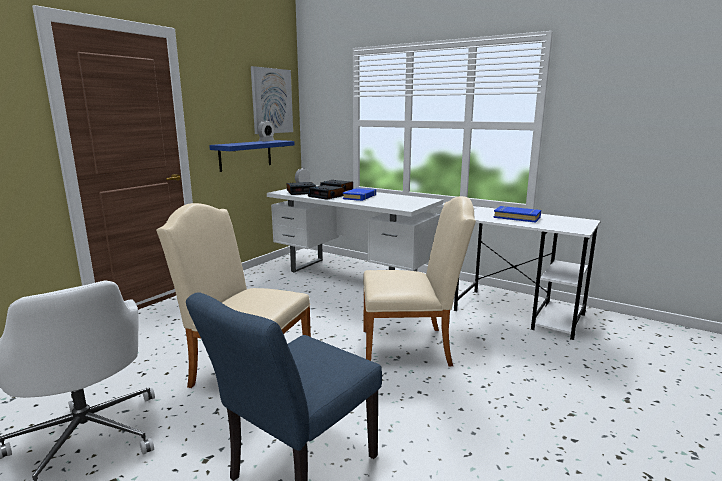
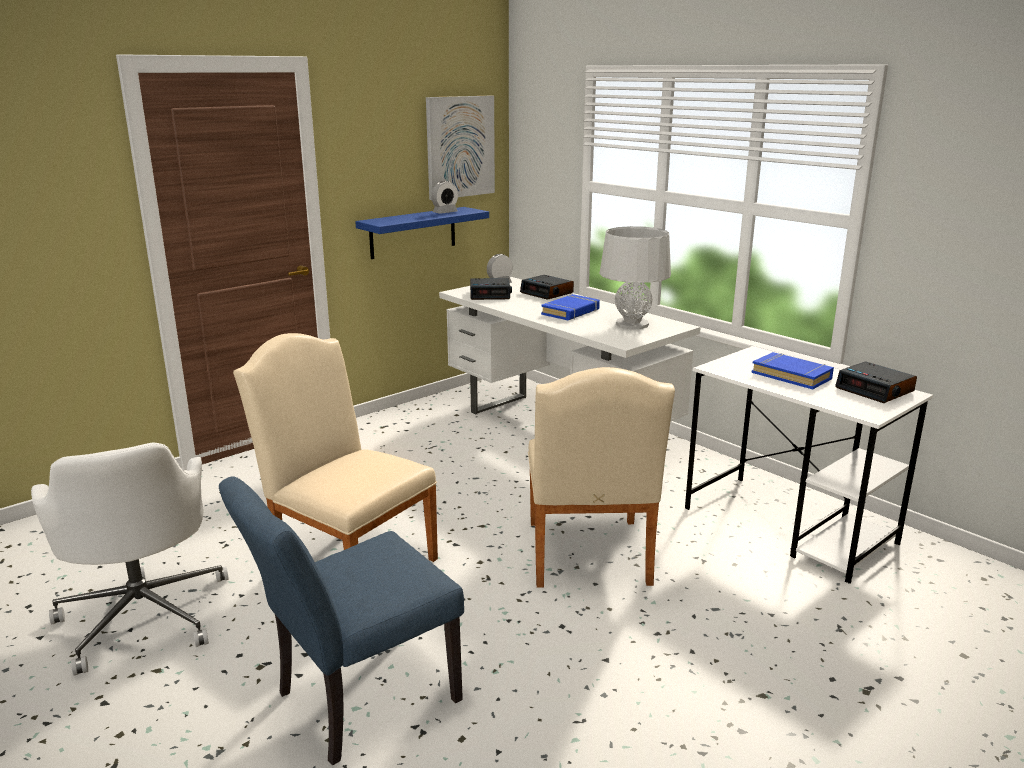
camera: 15 degrees right, 5 degrees up
alarm clock [308,185,344,200] -> alarm clock moved to [835,361,917,403]
beige chair [363,196,476,366] -> beige chair turned 75 degrees clockwise [528,367,675,588]
none -> grey table lamp [599,226,671,329]

